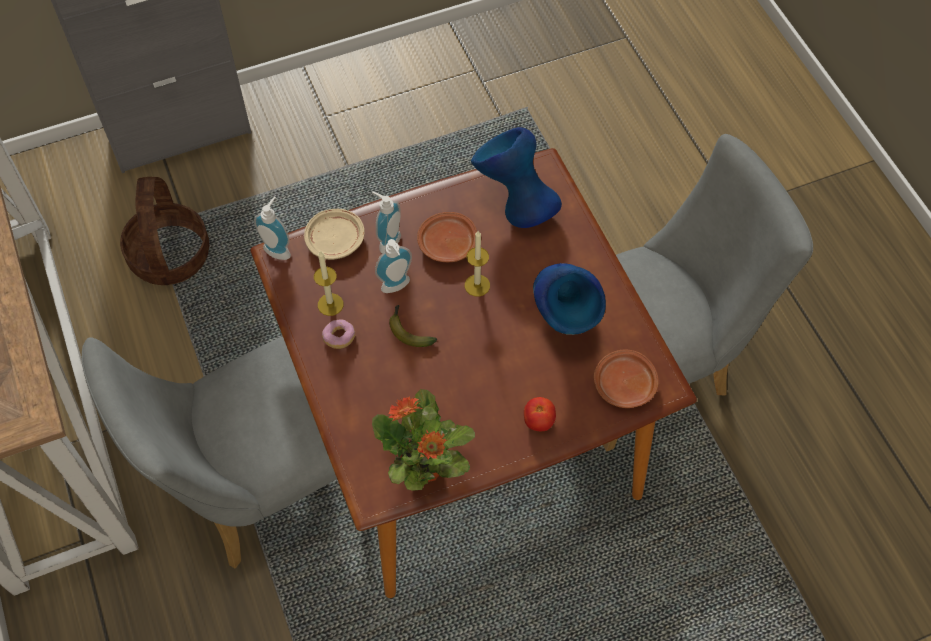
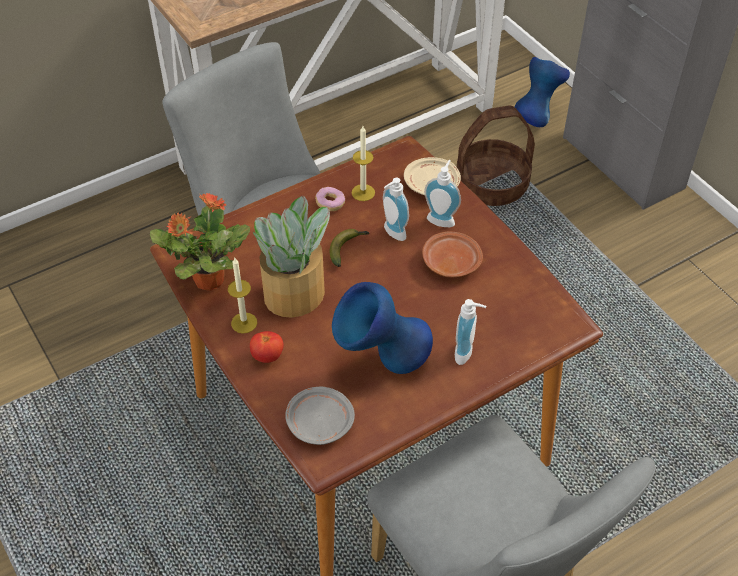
camera: 80 degrees right, 10 degrees down
soap dispenser [254,196,291,260] -> soap dispenser moved to [455,299,486,365]
candle [465,231,490,296] -> candle moved to [228,258,257,334]
blue vase [471,127,562,228] -> blue vase moved to [515,57,570,127]
brown plate [594,350,659,408] -> grey plate [285,387,355,445]
none -> potted plant [253,196,330,318]

